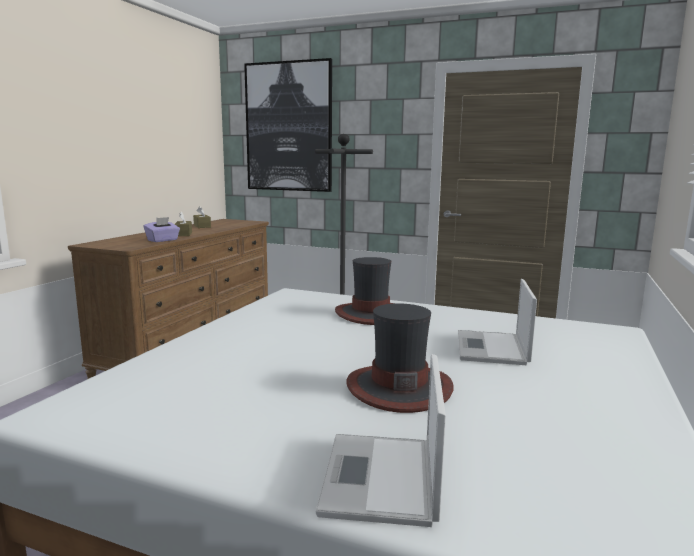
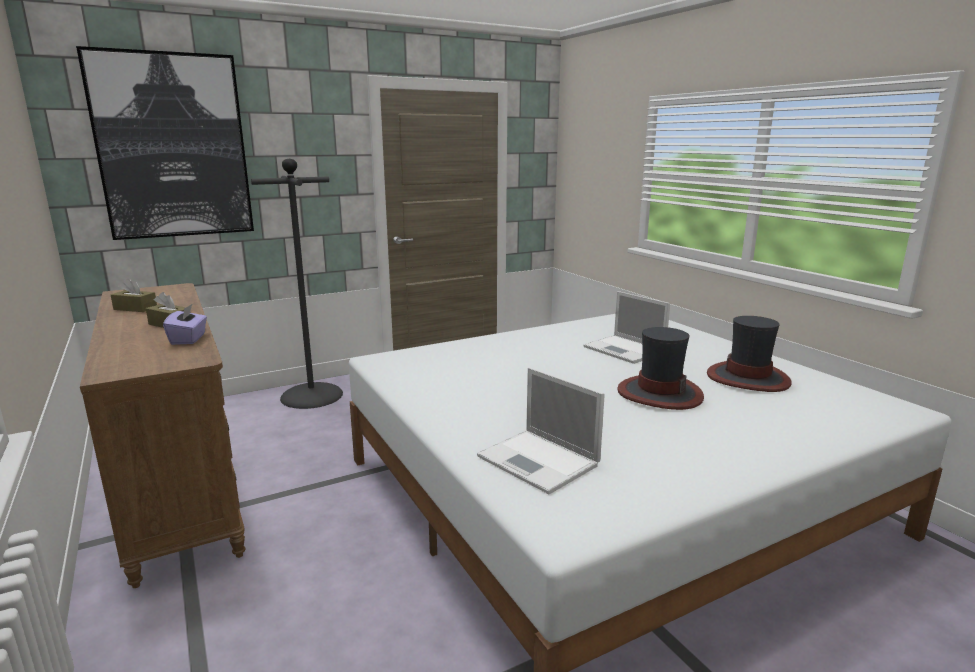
camera: 50 degrees left, 5 degrees up
laptop [316,354,446,527] -> laptop moved to [477,367,605,494]
hat [335,257,396,325] -> hat moved to [707,316,792,392]

